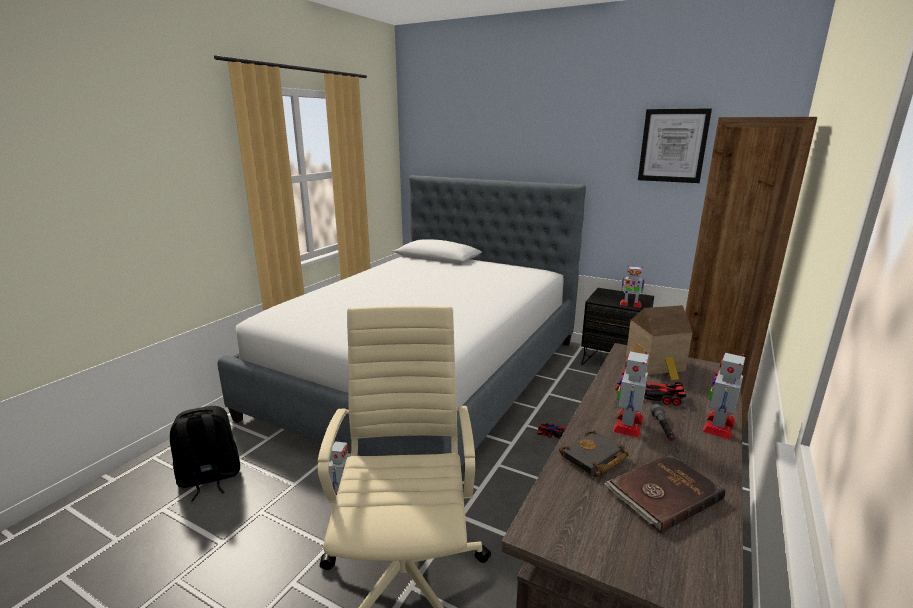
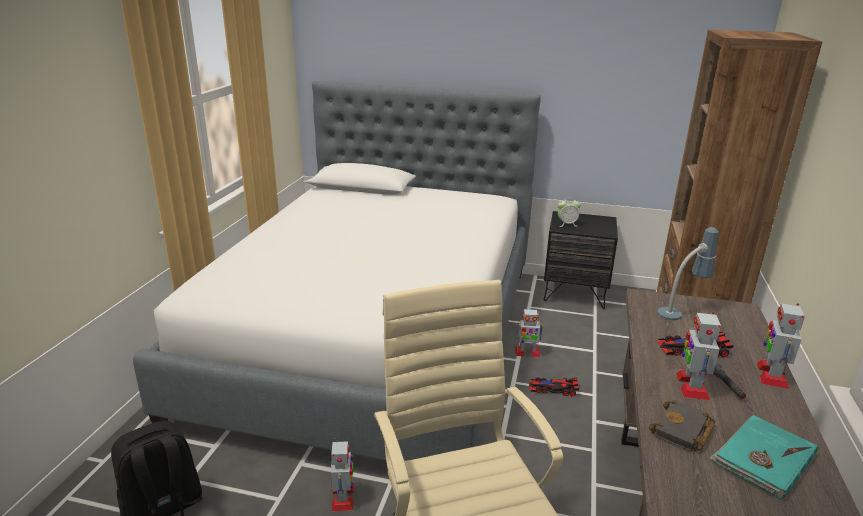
camera: 15 degrees left, 5 degrees up
brown book [604,454,725,533] -> turquoise book [709,415,818,500]
toy robot [620,266,645,308] -> toy robot moved to [515,309,543,357]
toy house [626,305,692,380] -> table lamp [657,227,718,320]
picture [638,108,712,183] -> none
none -> alarm clock [558,197,581,227]

